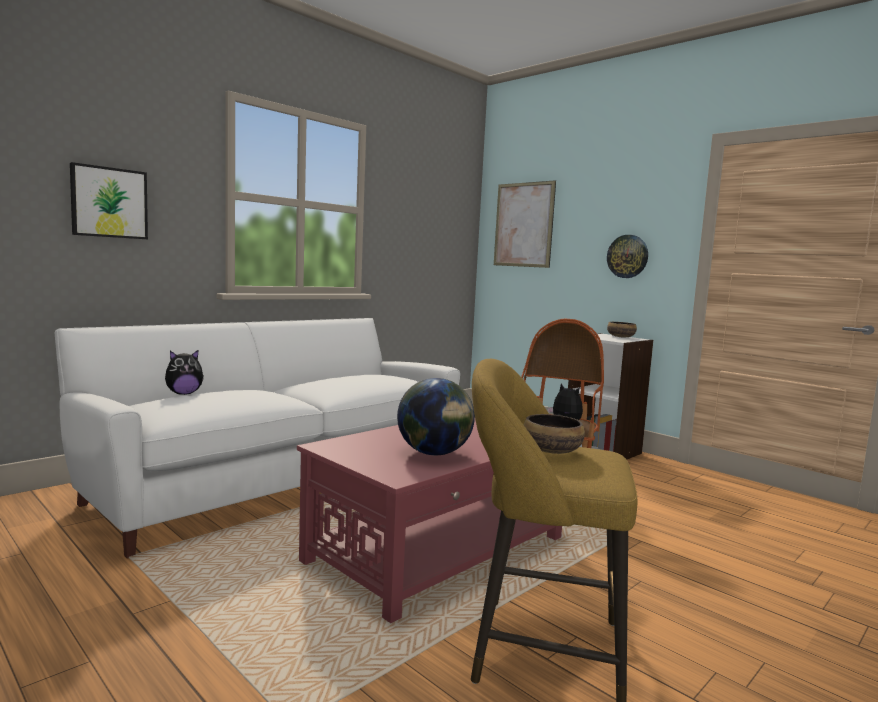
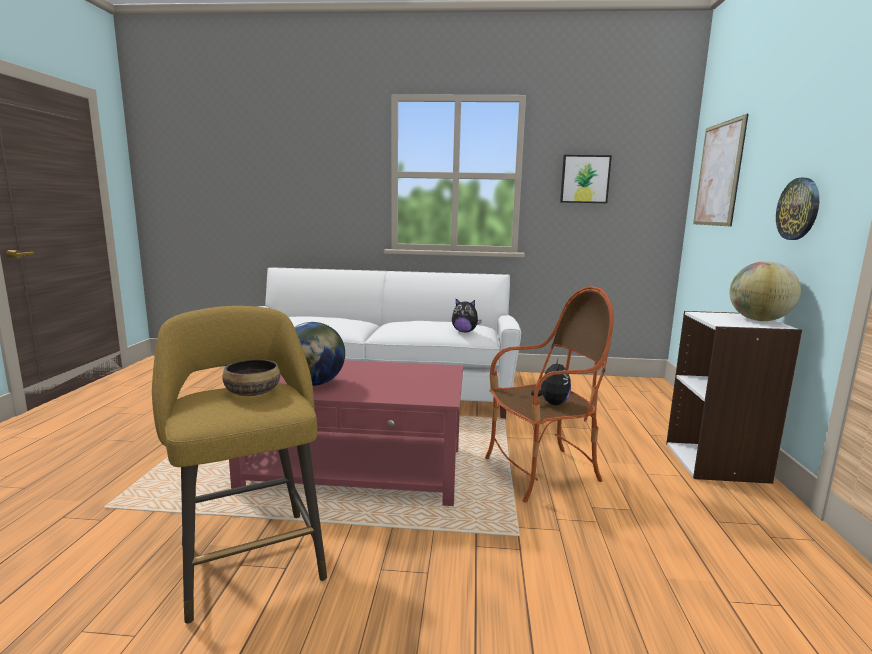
camera: 50 degrees right, 5 degrees up
picture [70,162,148,239] -> picture moved to [560,155,612,203]
plush toy [165,350,204,395] -> plush toy moved to [452,299,482,332]
bowl [607,322,637,337] -> globe [729,261,801,321]

